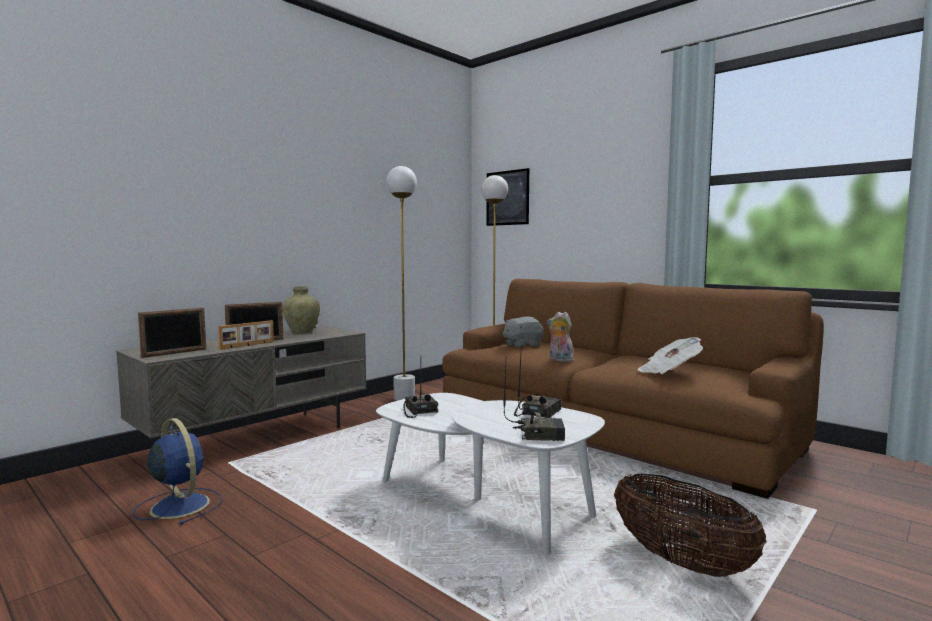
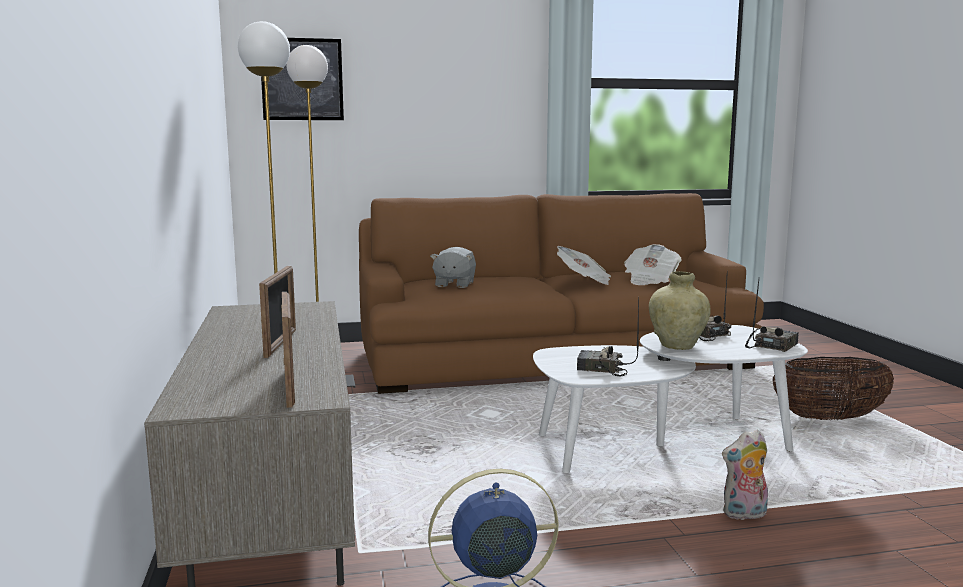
camera: 55 degrees left, 5 degrees up
picture frame [218,320,274,350] -> none
beige vase [282,286,320,333] -> beige vase moved to [649,271,711,350]
plush toy [547,312,575,362] -> plush toy moved to [722,429,768,521]
none -> newspaper [557,246,611,285]

